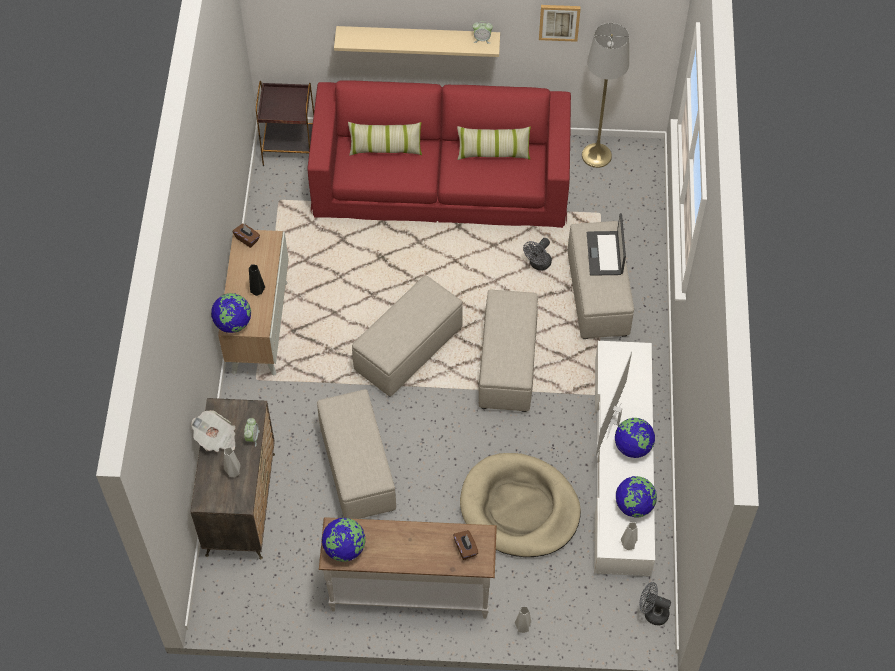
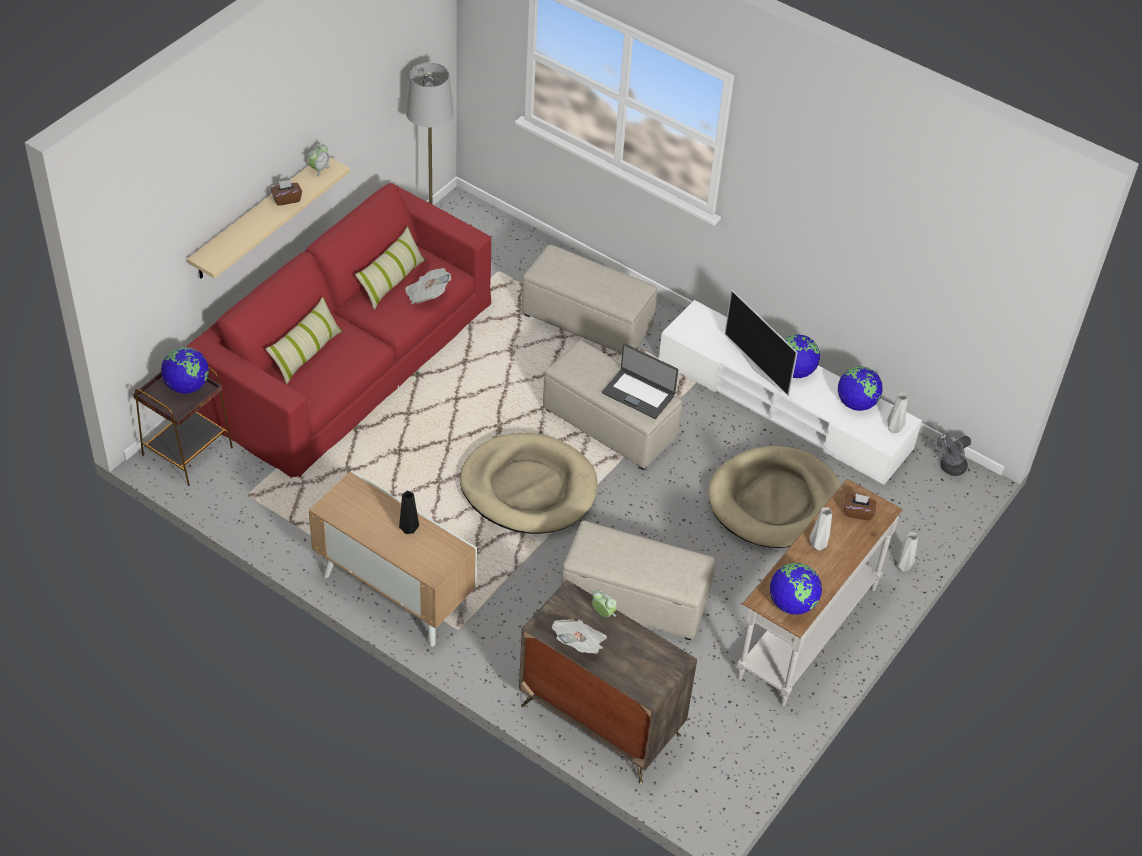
camera: 60 degrees left, 10 degrees down
globe [211,293,251,333] -> globe moved to [161,347,209,394]
grey vase [224,447,241,477] -> grey vase moved to [809,508,832,551]
brown tissue box [233,224,260,248] -> brown tissue box moved to [270,180,302,206]
beige ottoman [352,275,463,397] -> beige dog bed [460,433,597,534]
grey fan [523,238,552,271] -> none
picture [539,5,581,42] -> none
laptop [587,213,626,276] -> laptop moved to [602,343,678,419]
none -> newspaper [405,268,451,304]

